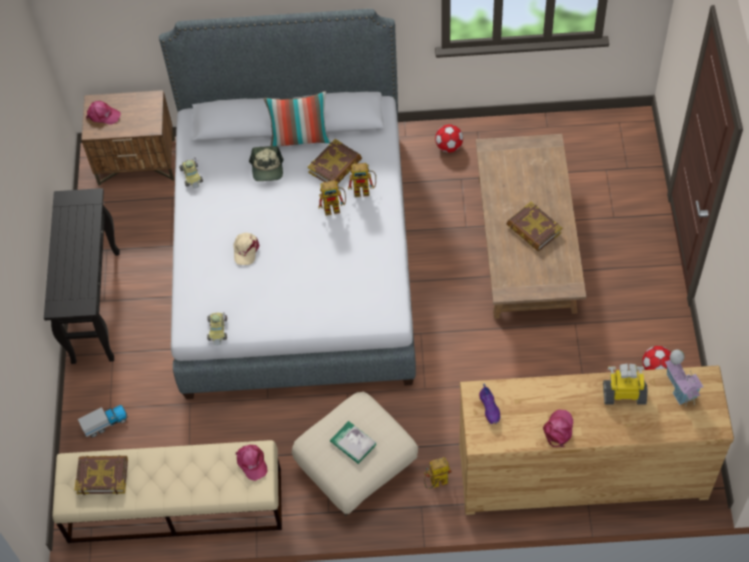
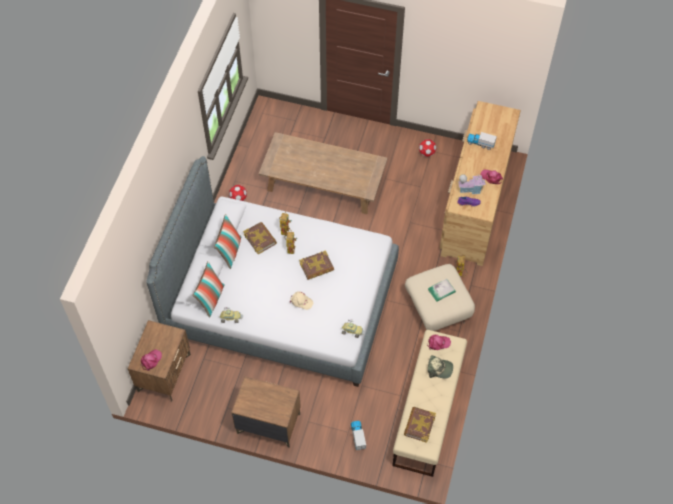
camera: 75 degrees left, 0 degrees up
black console table [44,188,120,364] -> brown nightstand [231,376,301,448]
cap [249,146,283,181] -> cap moved to [428,355,453,379]
book [507,202,562,251] -> book moved to [299,250,334,280]
toy robot [603,364,648,405] -> toy truck [467,132,497,150]
toy house [665,350,704,406] -> toy house moved to [458,174,486,194]
none -> pillow [192,261,225,318]

